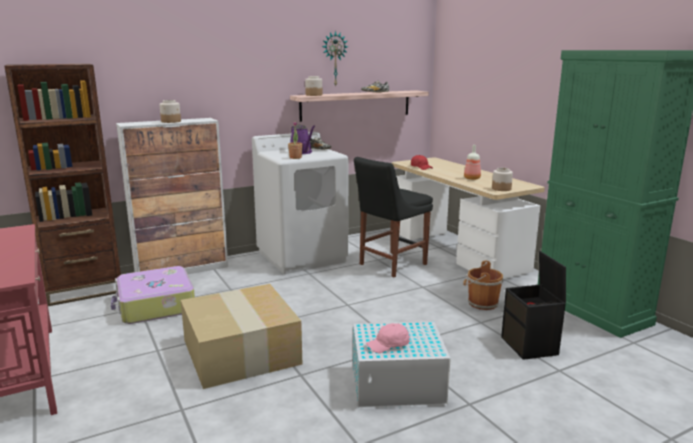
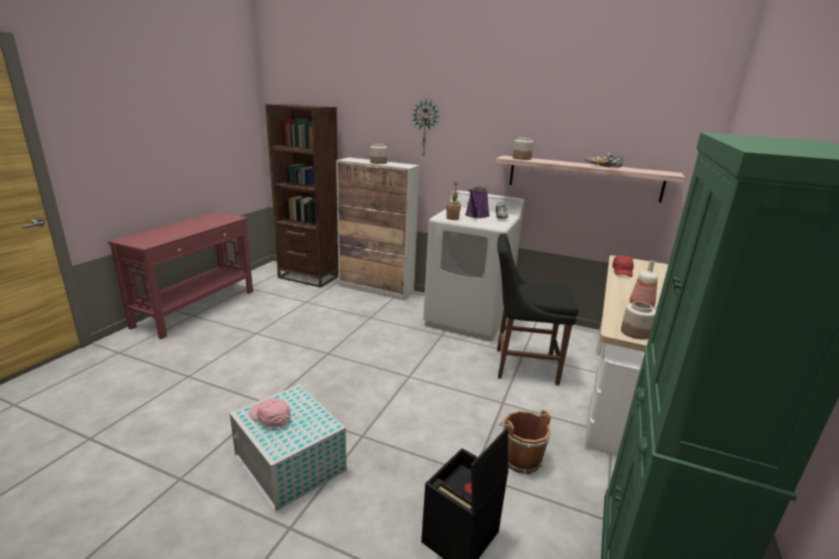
camera: 50 degrees right, 5 degrees up
suitcase [111,266,195,324] -> none
cardboard box [181,284,302,389] -> none
wall clock [322,31,348,86] -> wall clock moved to [411,99,440,157]

